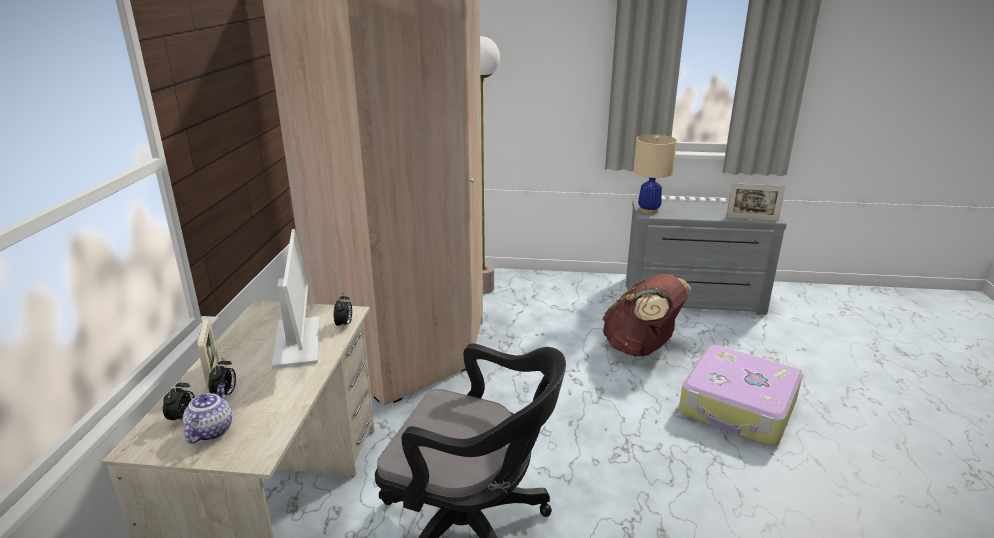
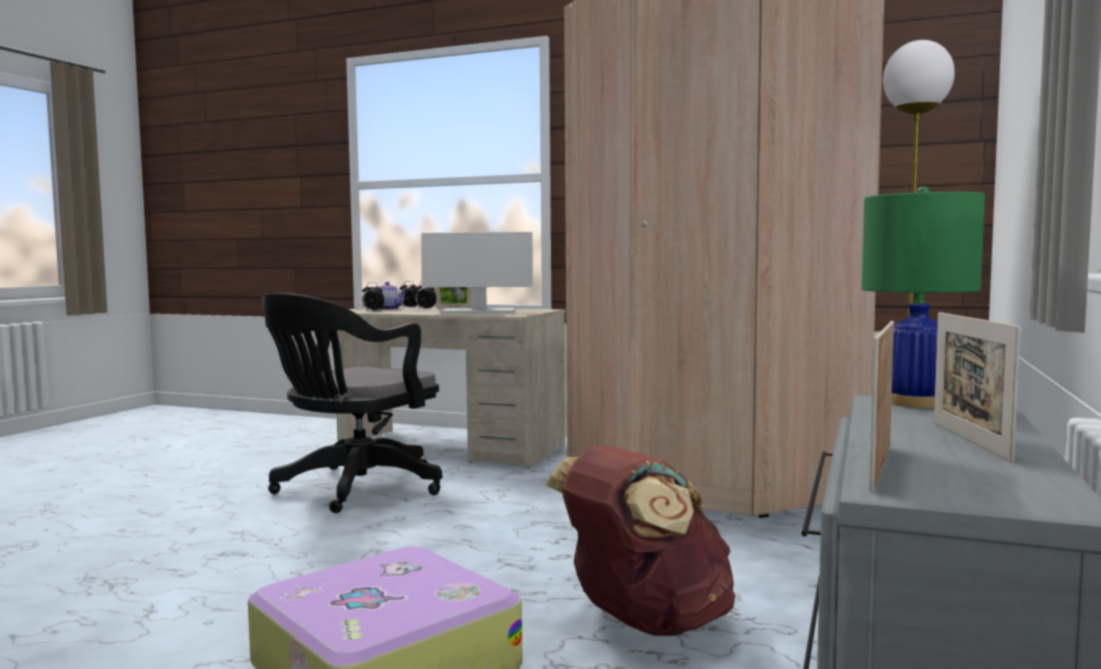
camera: 105 degrees right, 20 degrees down
alarm clock [334,293,352,329] -> alarm clock moved to [362,283,385,311]
beige table lamp [633,134,677,214] -> green table lamp [862,186,985,408]
none -> picture frame [934,312,1020,462]

